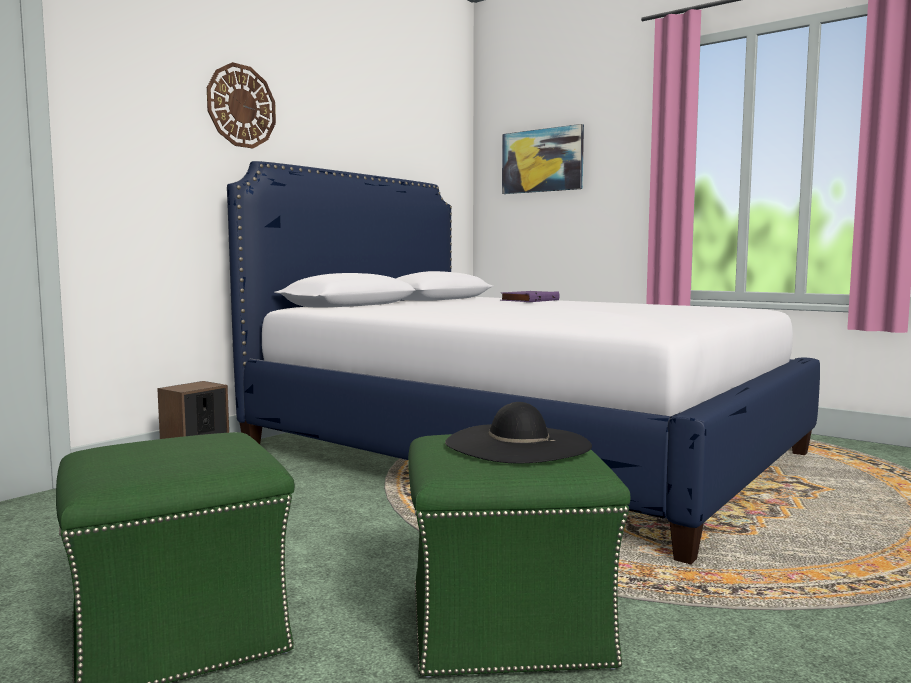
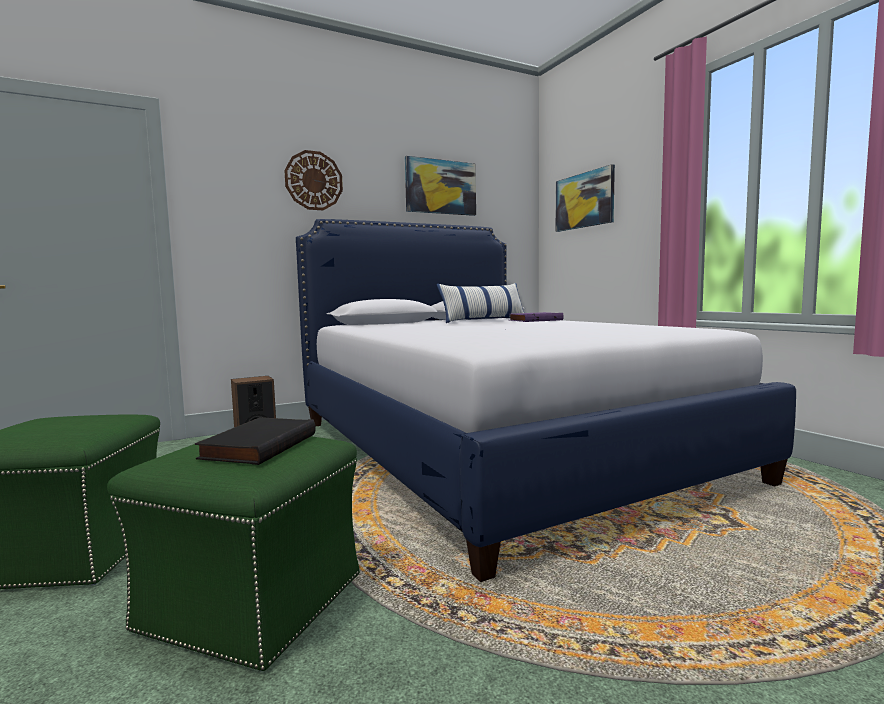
camera: 25 degrees right, 0 degrees up
black hat [445,402,592,463] -> black book [195,417,316,465]
none -> picture [405,156,476,216]
none -> pillow [437,283,524,323]

